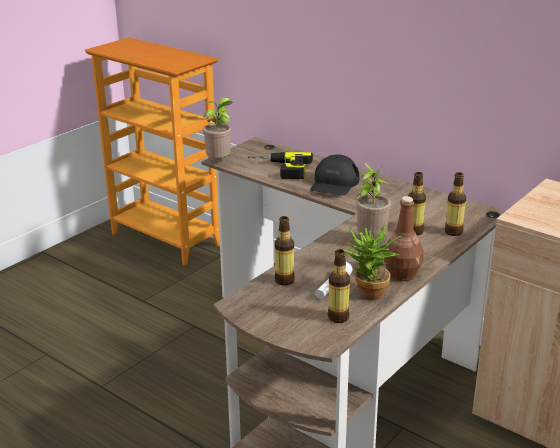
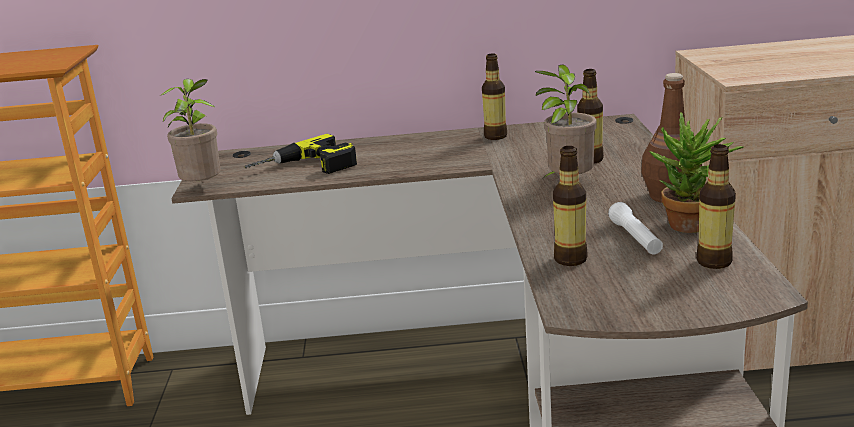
camera: 40 degrees left, 5 degrees down
black cap [310,154,359,195] -> none
bottle [445,172,466,236] -> bottle moved to [482,53,507,140]

